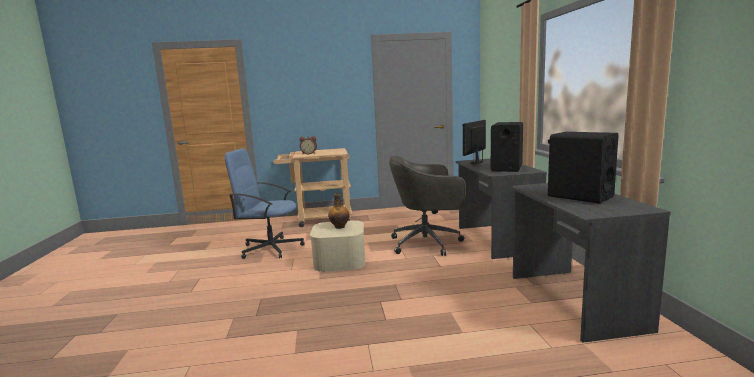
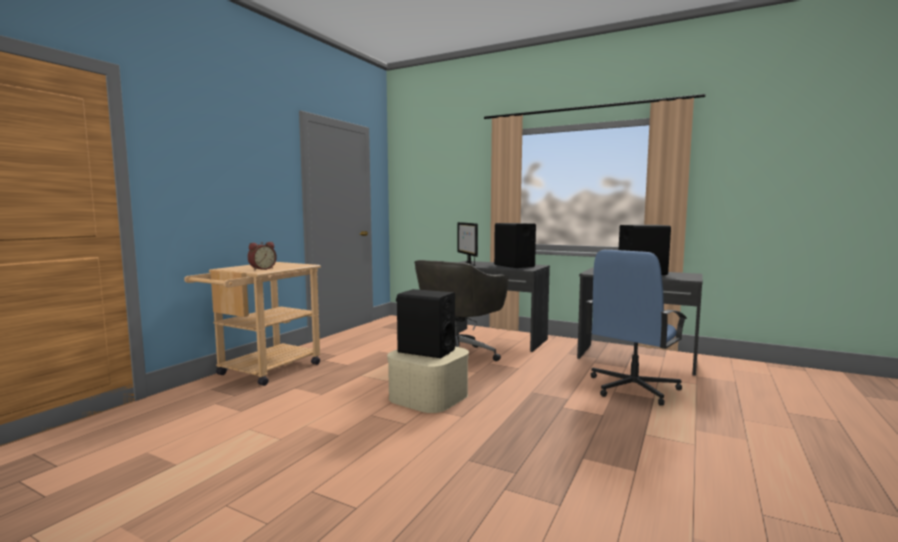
camera: 55 degrees left, 5 degrees down
blue office chair [225,148,305,259] -> blue office chair moved to [586,250,687,406]
bottle [328,194,350,229] -> black speaker [396,289,455,358]

